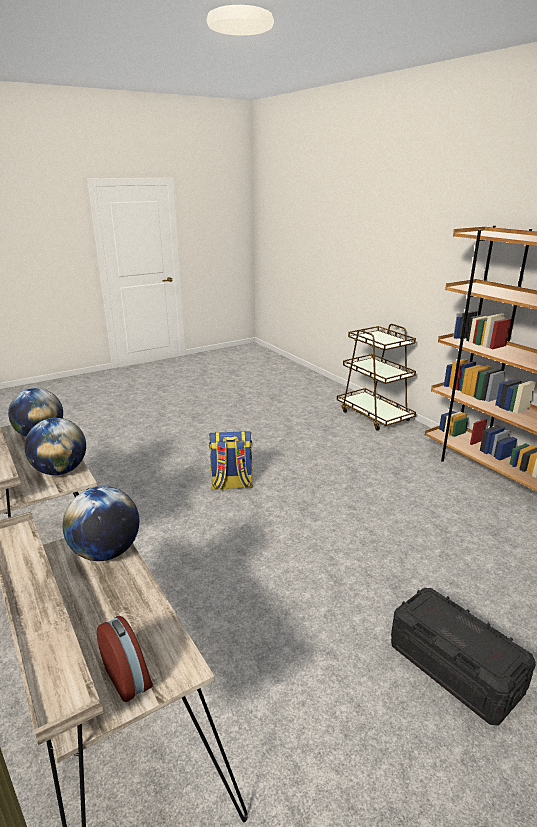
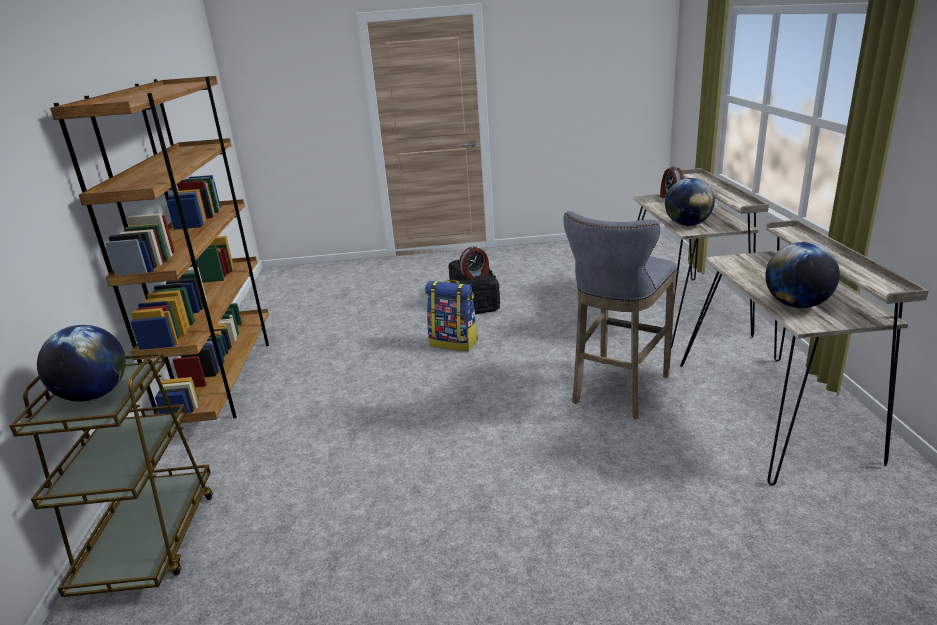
camera: 150 degrees left, 0 degrees up
globe [25,418,86,475] -> globe moved to [37,325,126,402]
backpack [209,431,253,490] -> backpack moved to [425,280,478,351]
none -> alarm clock [459,246,489,279]
none -> grey stool [563,211,677,419]

